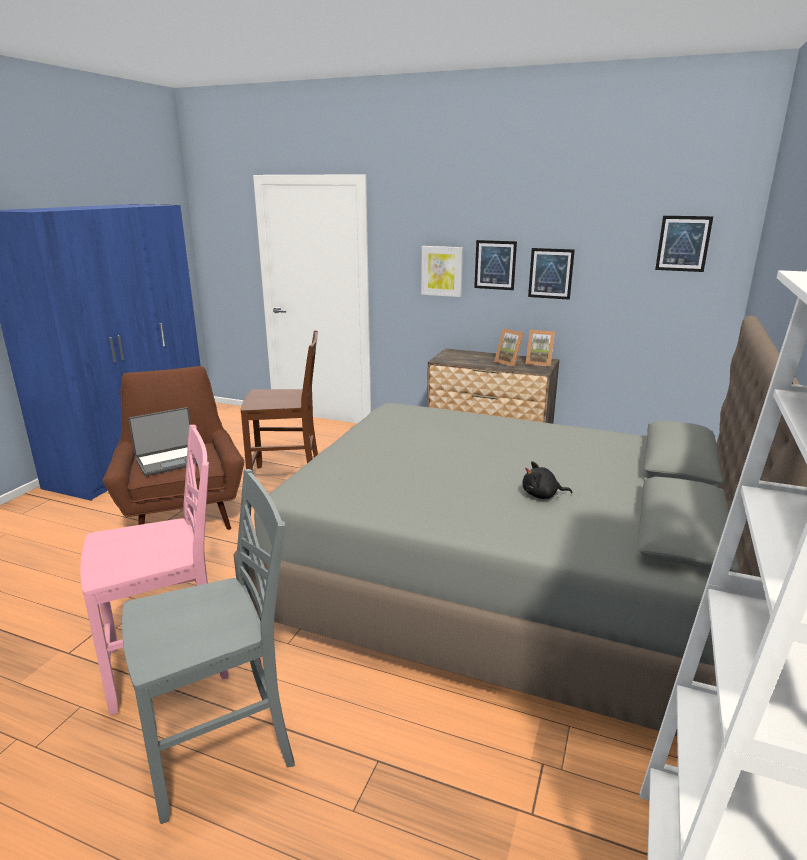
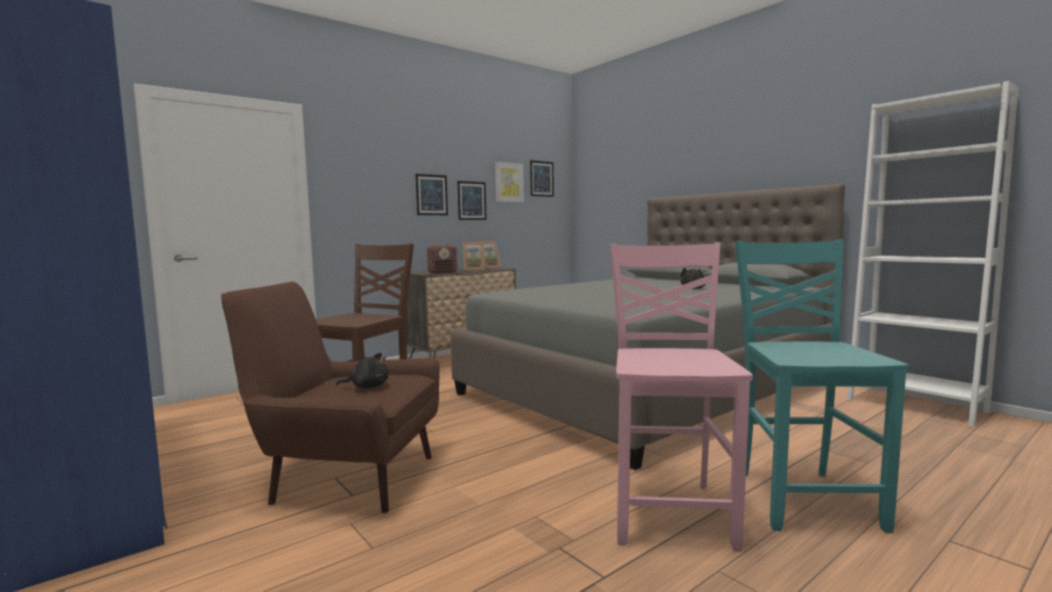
camera: 60 degrees left, 15 degrees down
grey chair [122,469,294,824] -> turquoise chair [735,239,908,533]
laptop [129,407,198,476] -> black plush toy [336,353,389,389]
picture [421,246,463,297] -> picture moved to [495,162,524,202]
none -> radio [427,243,457,274]

